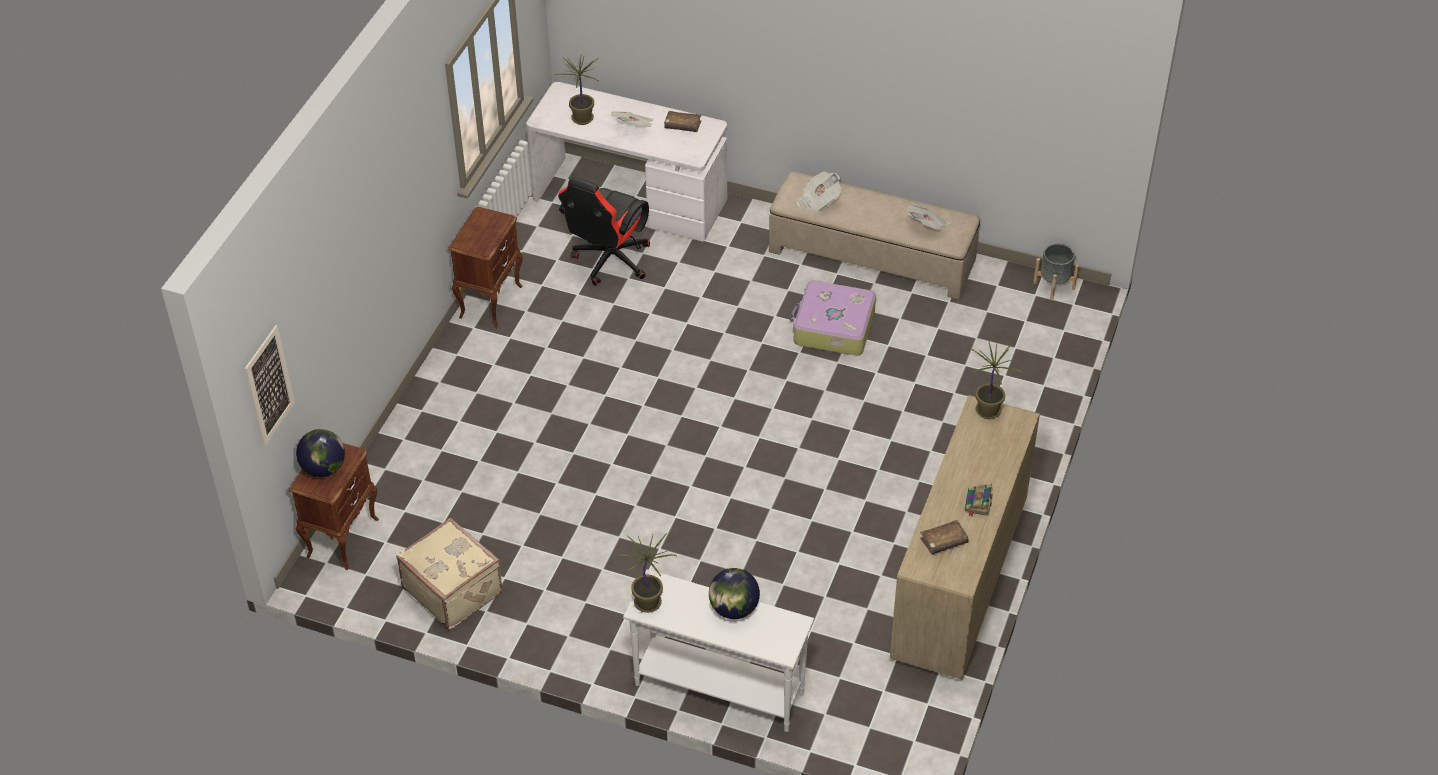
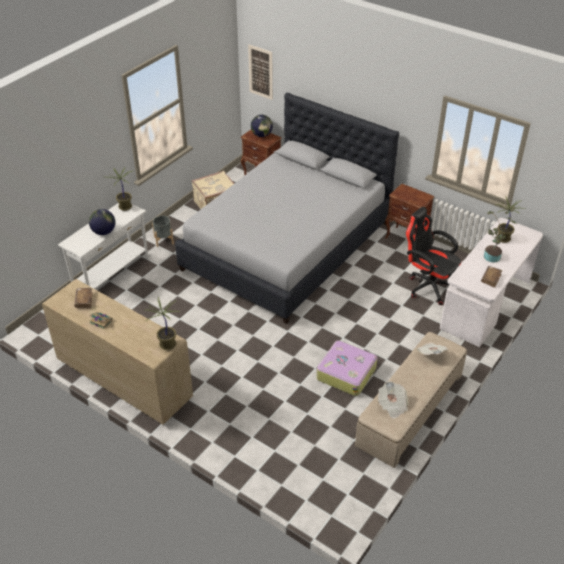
camera: 105 degrees right, 5 degrees down
newspaper [611,111,654,127] -> potted plant [484,211,516,262]
grey planter [1033,244,1079,300] -> grey planter moved to [152,216,174,247]
none -> grey bed [175,93,399,324]

